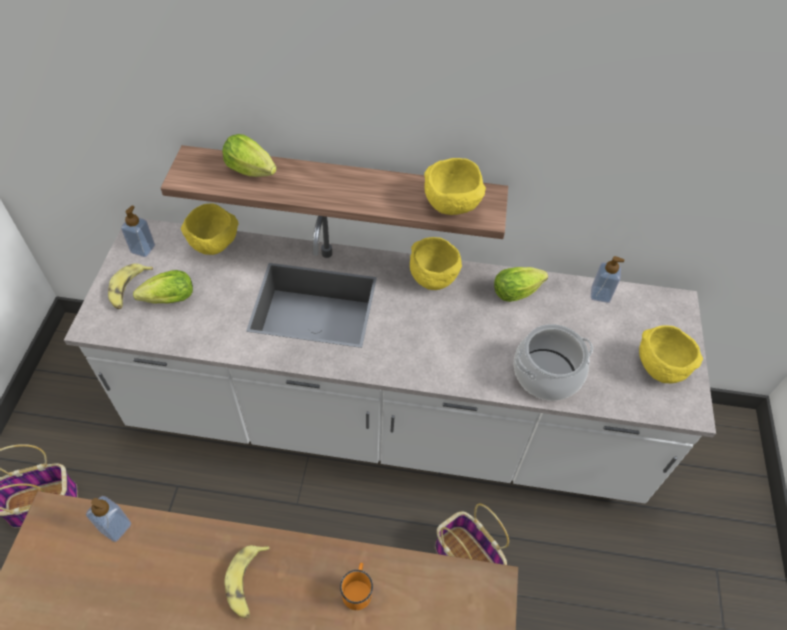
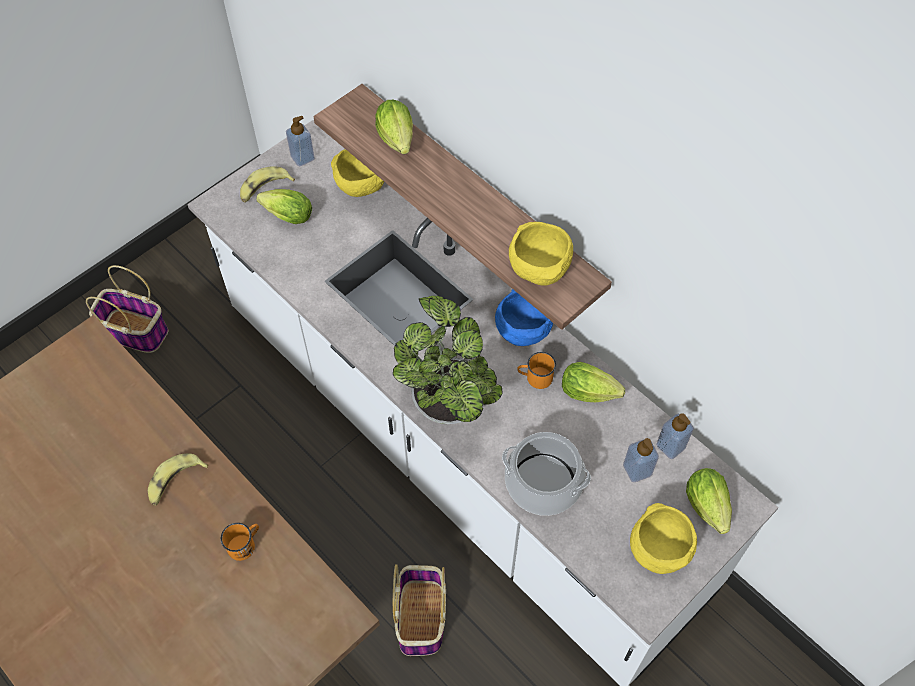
camera: 40 degrees right, 5 degrees up
soap dispenser [86,496,131,542] -> soap dispenser moved to [623,438,659,482]
yellow bowl [410,237,462,290] -> blue bowl [495,289,553,346]
none -> potted plant [393,296,503,424]
none -> orange mug [517,352,556,389]
none -> lettuce [686,468,732,534]

